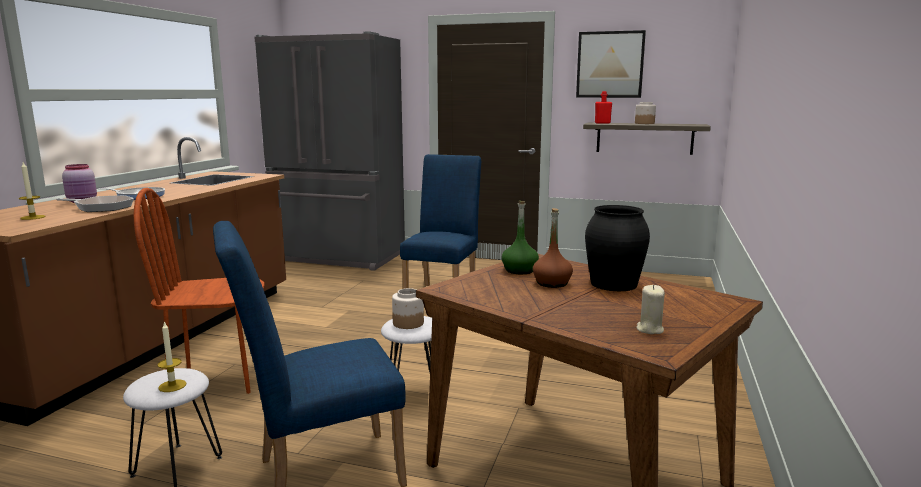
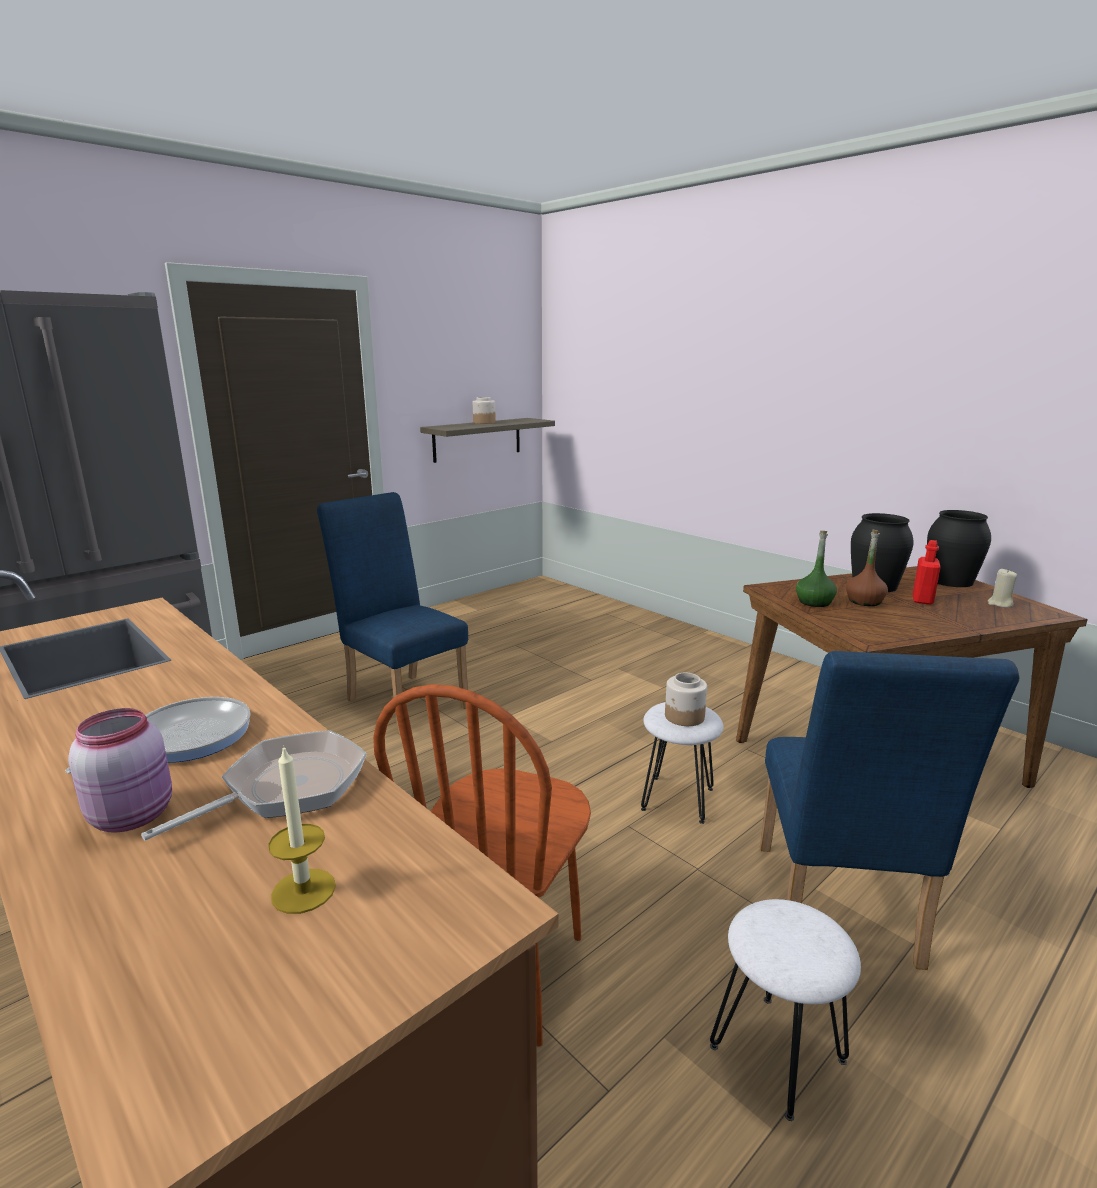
camera: 60 degrees left, 5 degrees up
candle [157,321,186,392] -> none
picture [576,30,646,98] -> none
red bottle [595,91,612,124] -> red bottle moved to [913,540,941,605]
none -> black vase [927,510,991,587]

